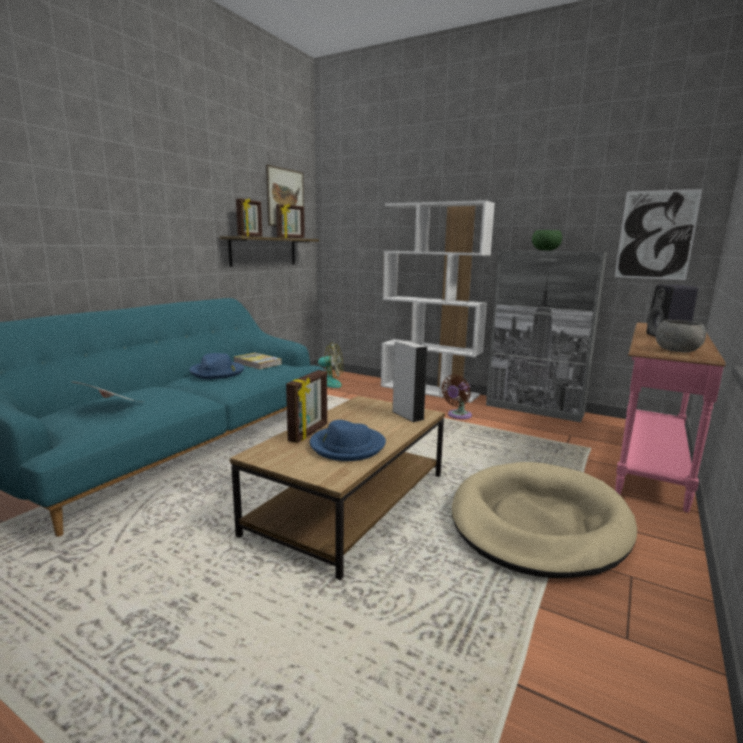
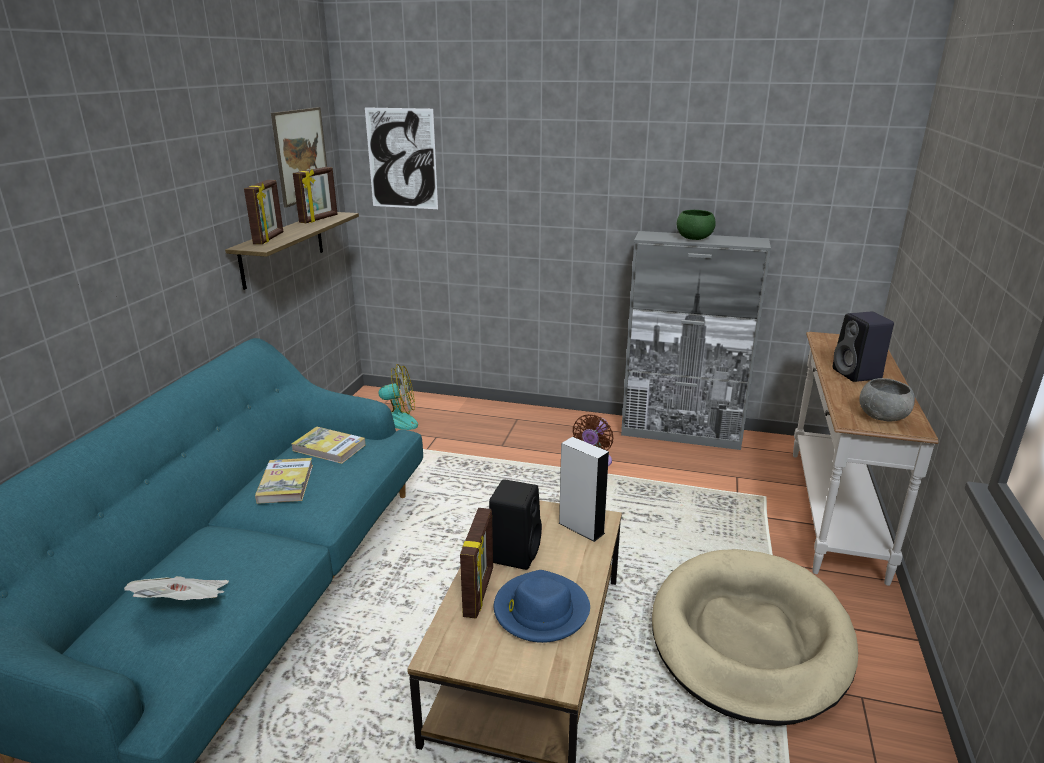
camera: 15 degrees left, 10 degrees up
blue hat [189,353,244,379] -> book [255,458,313,504]
white bookcase [381,200,495,403] -> none
picture [615,189,702,280] -> picture moved to [365,107,438,209]
pink console table [615,322,726,512] -> white console table [793,332,938,586]
none -> black speaker [489,479,542,570]

